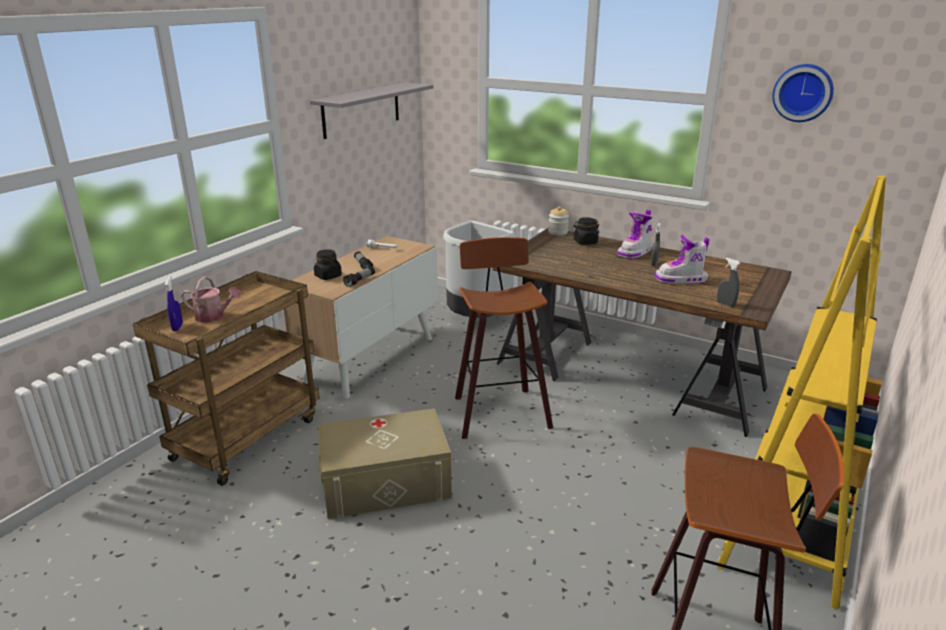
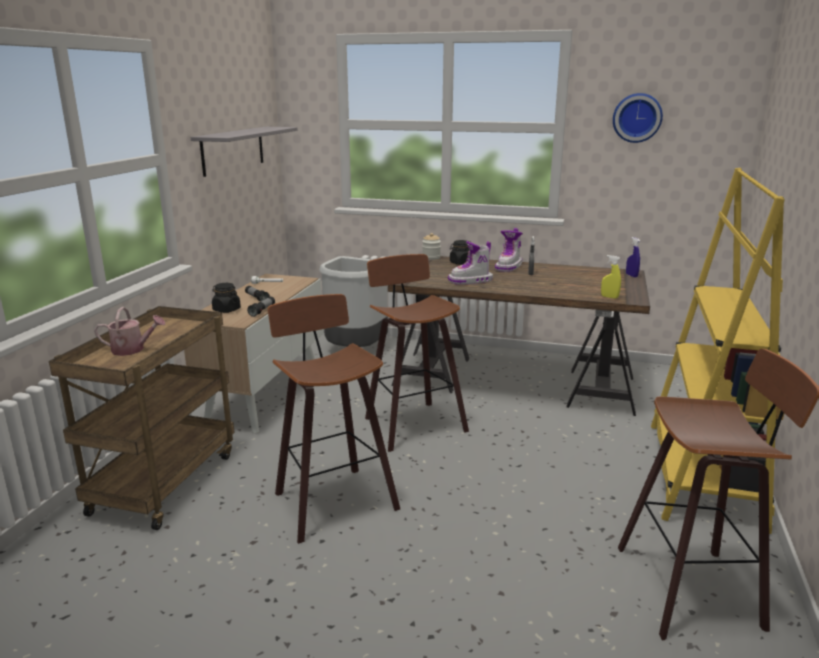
camera: 15 degrees left, 5 degrees down
blue spray bottle [165,276,183,331] -> blue spray bottle moved to [626,237,640,277]
beige storage box [318,408,452,519] -> stool [268,294,400,544]
boot [655,235,709,284] -> boot moved to [448,241,493,285]
grey spray bottle [717,258,740,307] -> yellow spray bottle [601,255,621,299]

